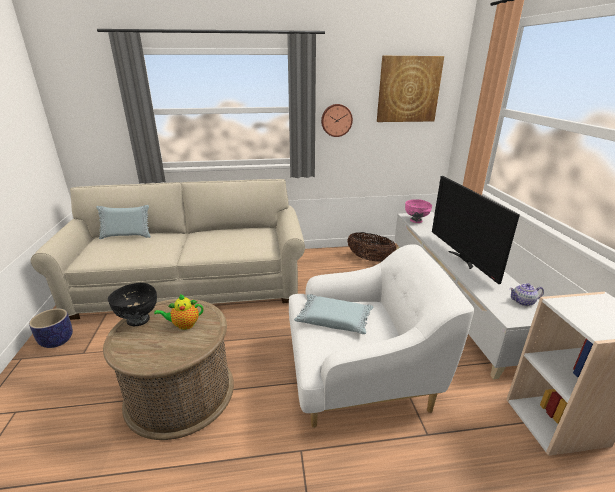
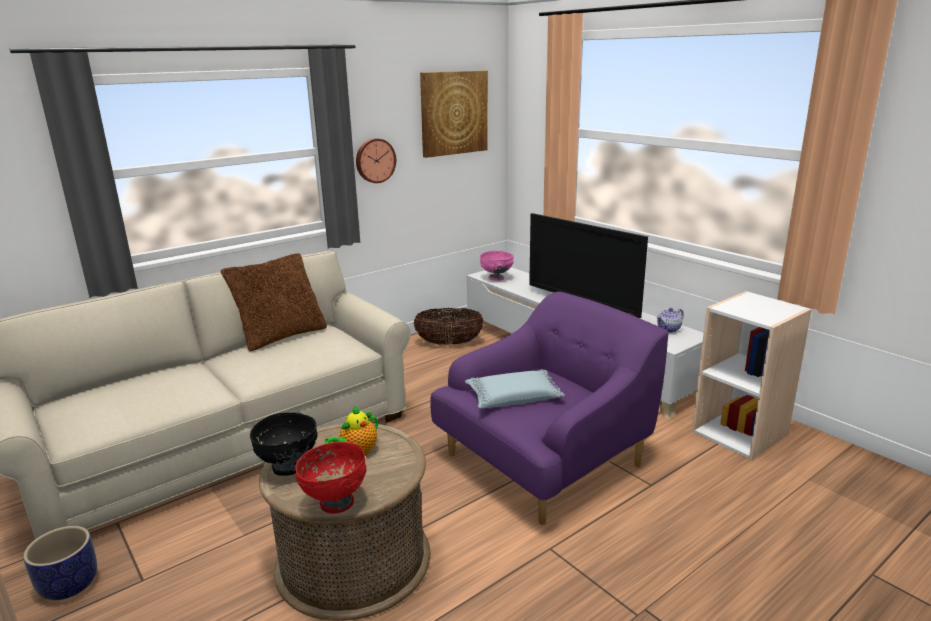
camera: 30 degrees left, 5 degrees down
blue pillow [96,205,151,239] -> none
white armchair [289,244,474,428] -> purple armchair [430,292,668,525]
none -> brown pillow [221,253,327,351]
none -> red bowl [295,442,366,514]

